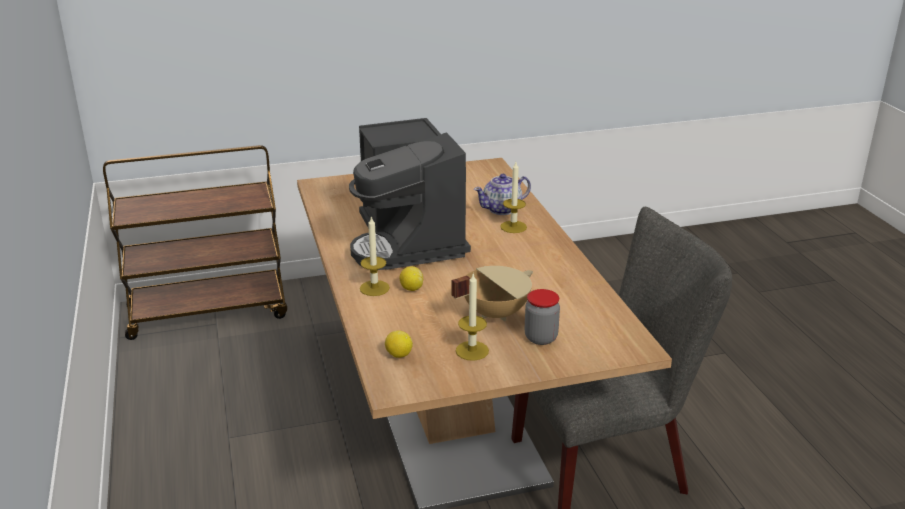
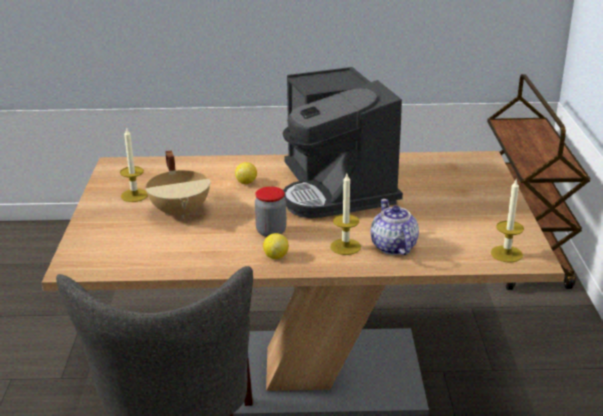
camera: 105 degrees right, 0 degrees up
coffee machine [349,118,471,270] -> coffee machine turned 105 degrees counterclockwise [283,67,403,218]
candle [360,216,390,296] -> candle moved to [491,180,524,262]
lemon [385,330,413,358] -> lemon moved to [263,233,289,259]
jar [525,289,560,345] -> jar moved to [255,186,287,237]

